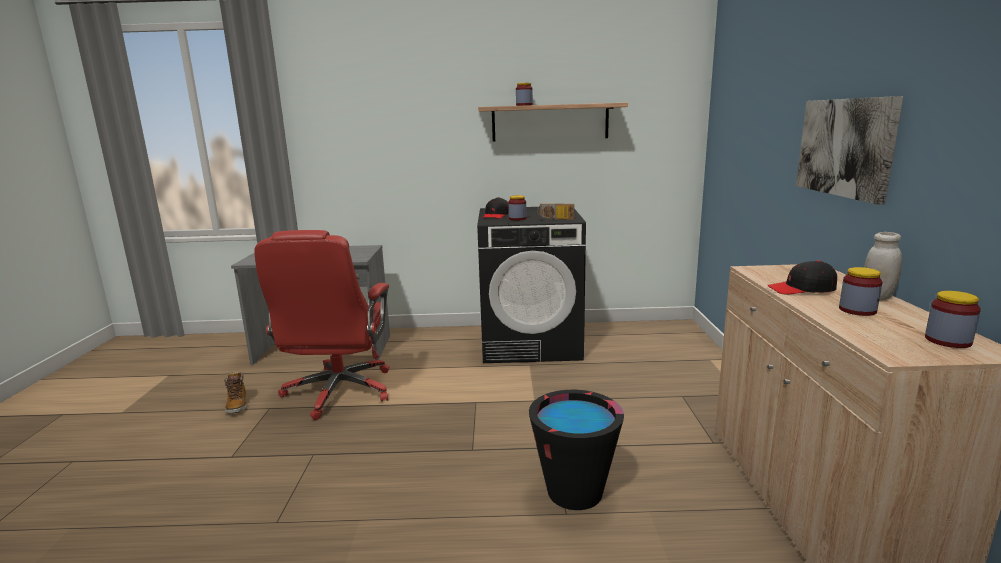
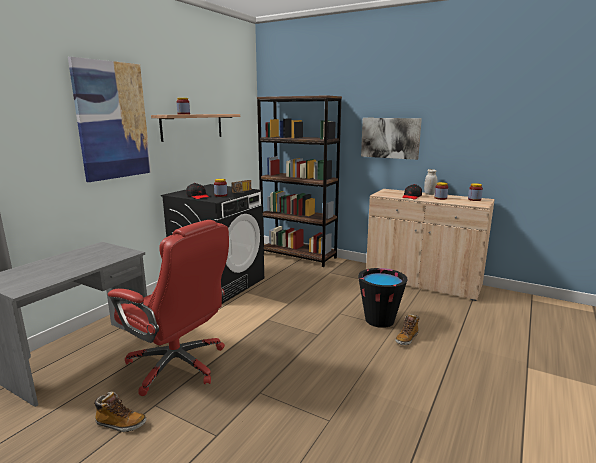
camera: 60 degrees left, 0 degrees up
none -> picture [68,57,151,182]
none -> brown bookcase [257,95,342,267]
none -> boot [395,314,419,345]

